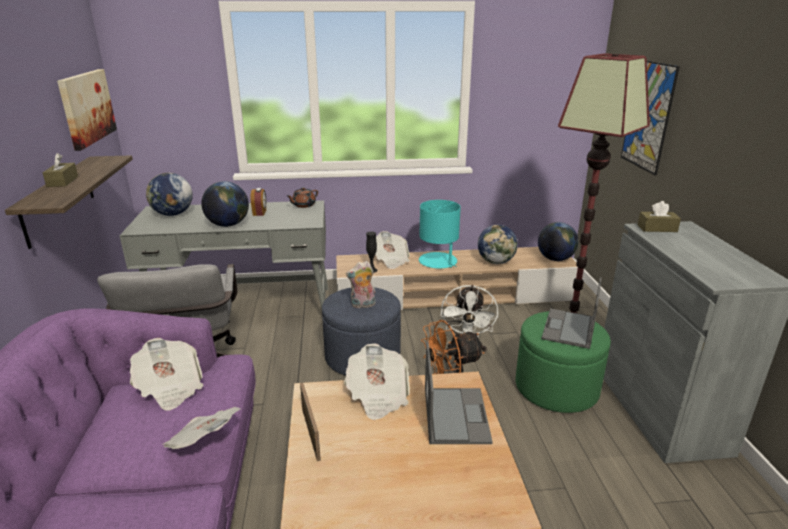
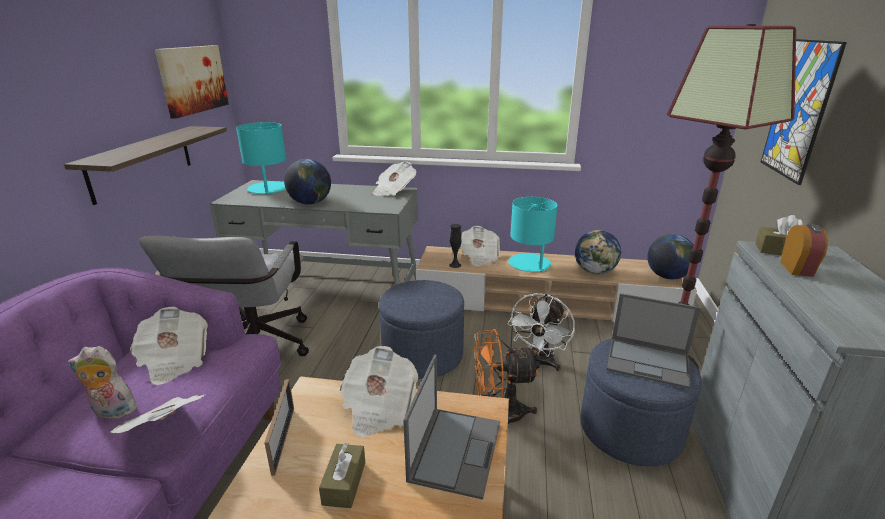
camera: 15 degrees right, 0 degrees up
brown tissue box [43,153,78,187] -> brown tissue box moved to [319,443,365,508]
globe [146,173,193,216] -> turquoise table lamp [236,122,286,195]
alarm clock [251,188,266,216] -> alarm clock moved to [780,224,828,277]
brown teapot [287,187,318,208] -> newspaper [373,162,416,196]
plush toy [346,261,376,308] -> plush toy moved to [68,346,137,419]
green ottoman [516,311,611,413] -> blue ottoman [580,338,702,467]
laptop [541,278,602,349] -> laptop turned 105 degrees counterclockwise [607,293,700,389]

